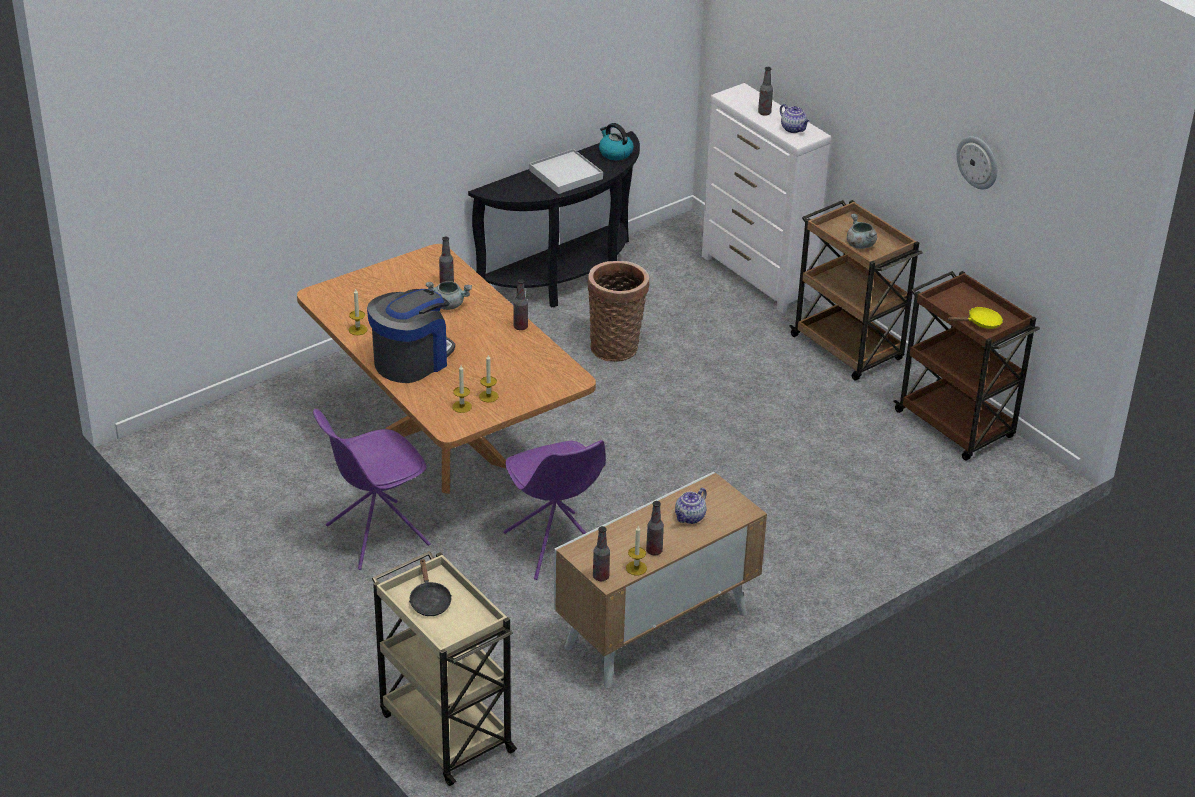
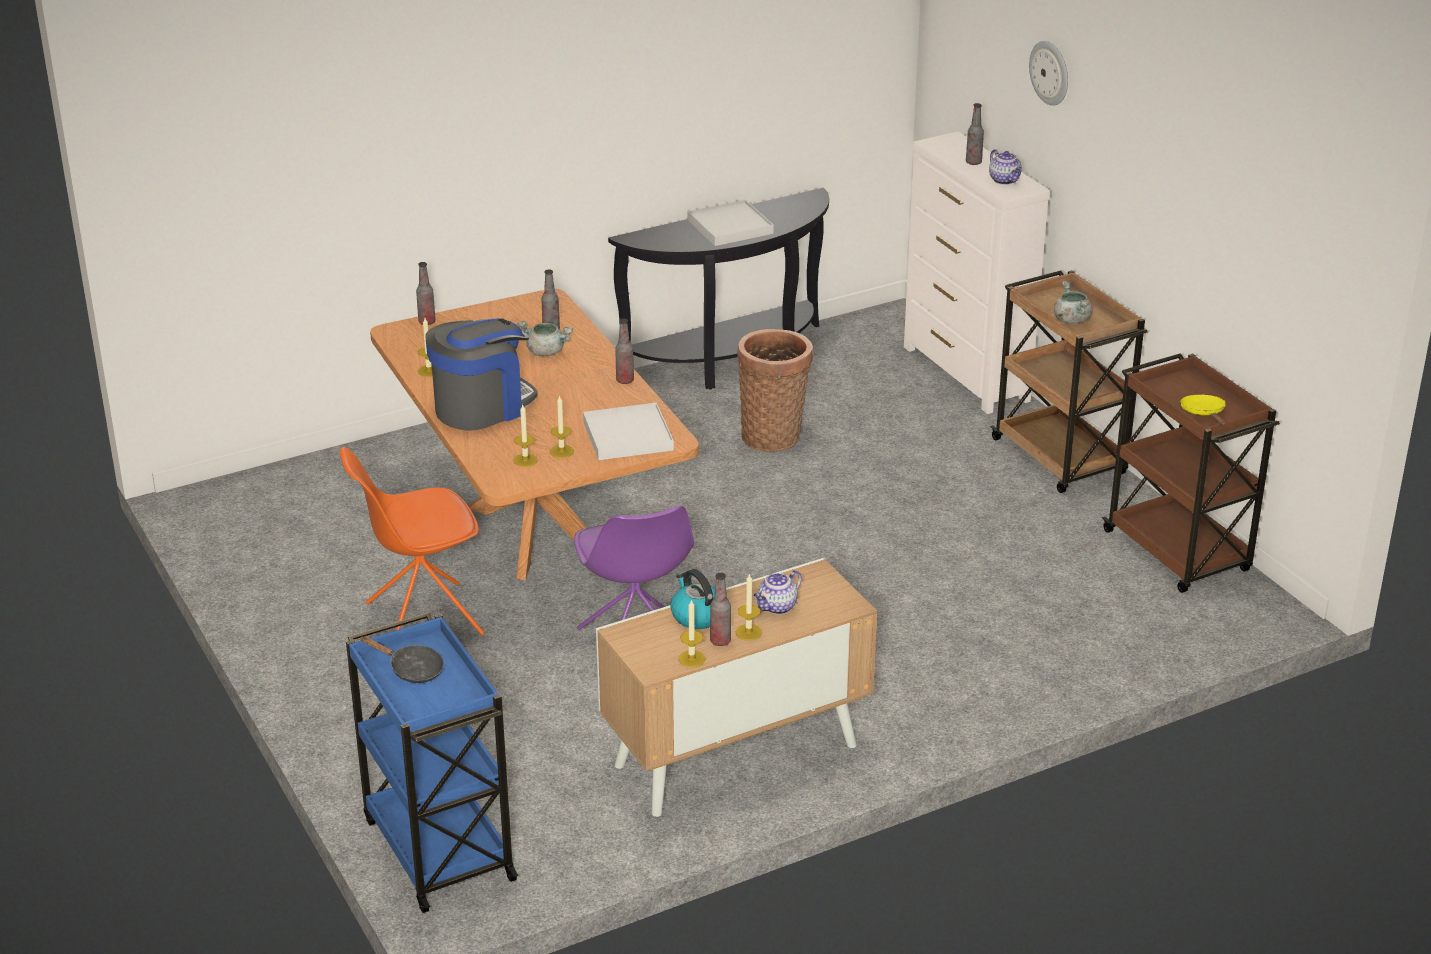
camera: 10 degrees right, 5 degrees down
purple chair [313,409,431,570] -> orange chair [340,447,485,635]
beige cart [372,551,517,786] -> blue cart [346,612,518,913]
black frying pan [409,559,452,616] -> black frying pan turned 60 degrees counterclockwise [361,636,444,683]
bottle [593,526,610,581] -> bottle moved to [416,262,436,325]
kettle [599,123,634,160] -> kettle moved to [670,569,715,629]
yellow frying pan [947,307,1003,329] -> yellow frying pan turned 90 degrees counterclockwise [1181,394,1226,425]
wall clock [956,136,997,189] -> wall clock moved to [1029,41,1068,106]
none -> white tray [583,403,674,460]
none -> candle [736,574,762,640]

